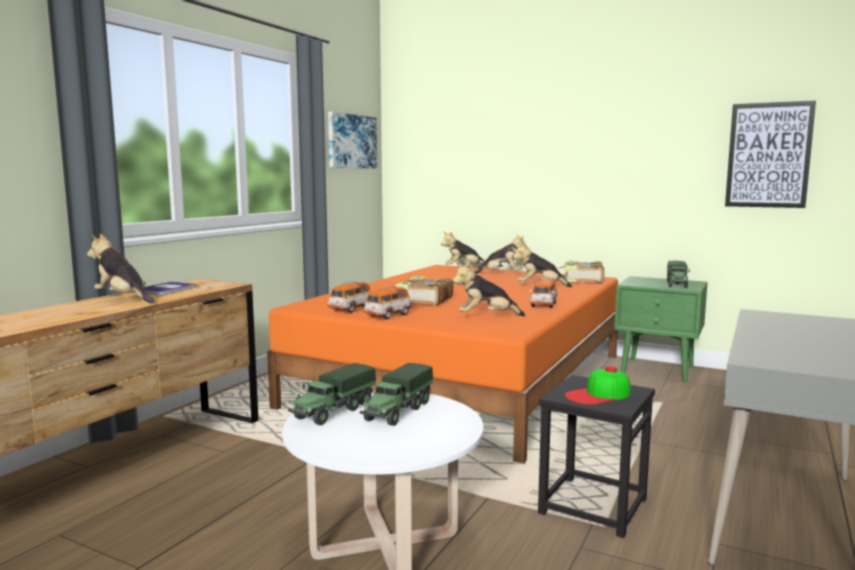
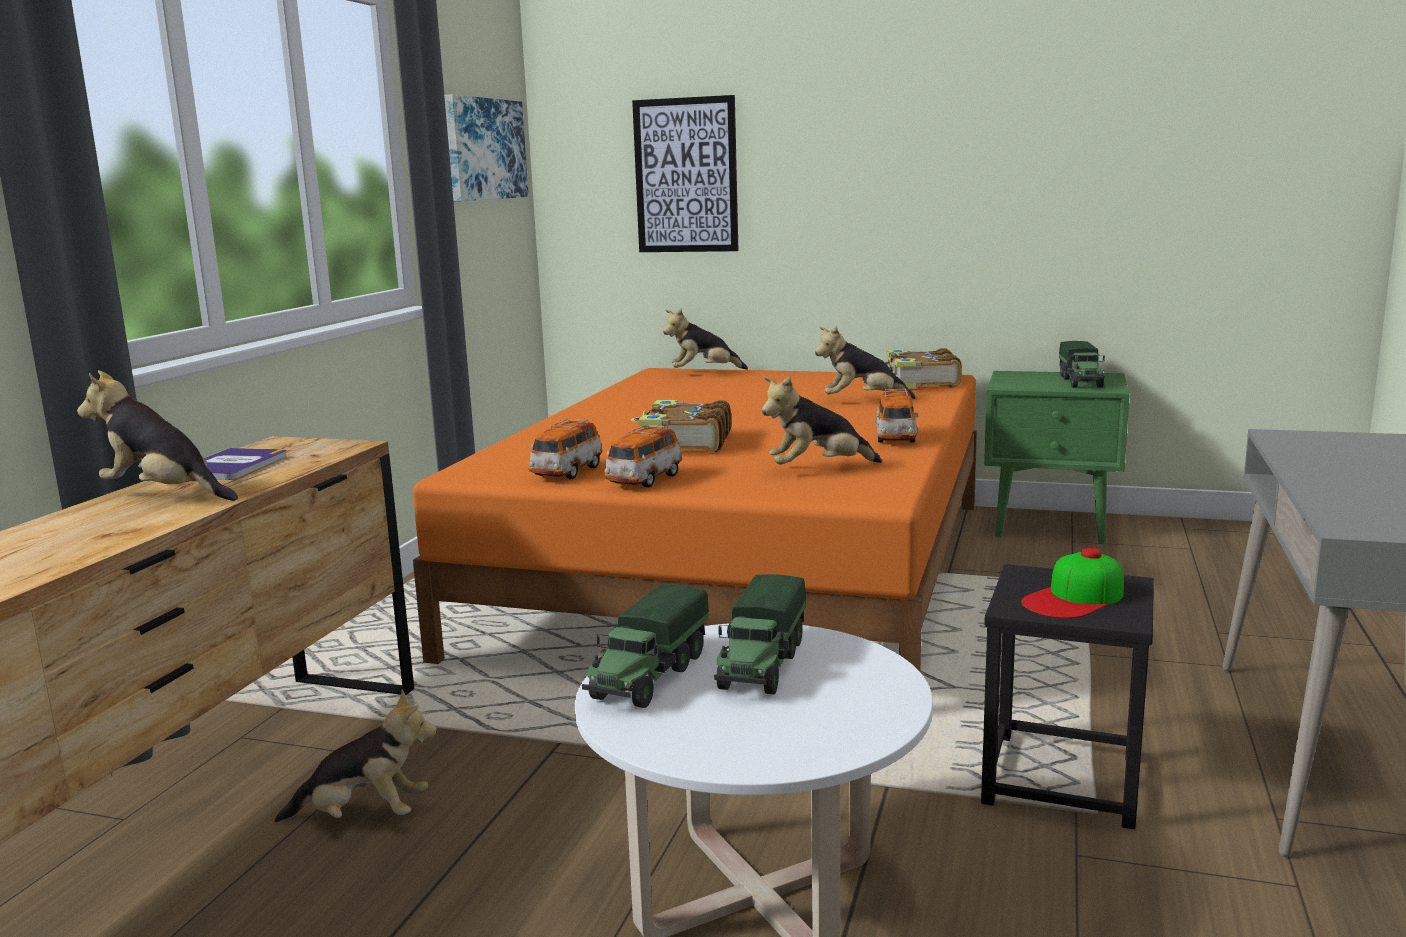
camera: 10 degrees left, 5 degrees up
plush toy [474,234,525,274] -> plush toy moved to [275,690,437,822]
picture [725,100,816,208] -> picture moved to [632,95,739,252]

